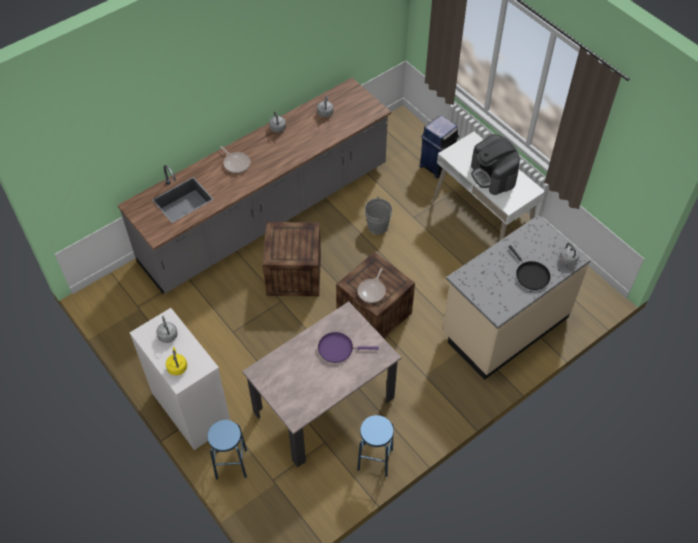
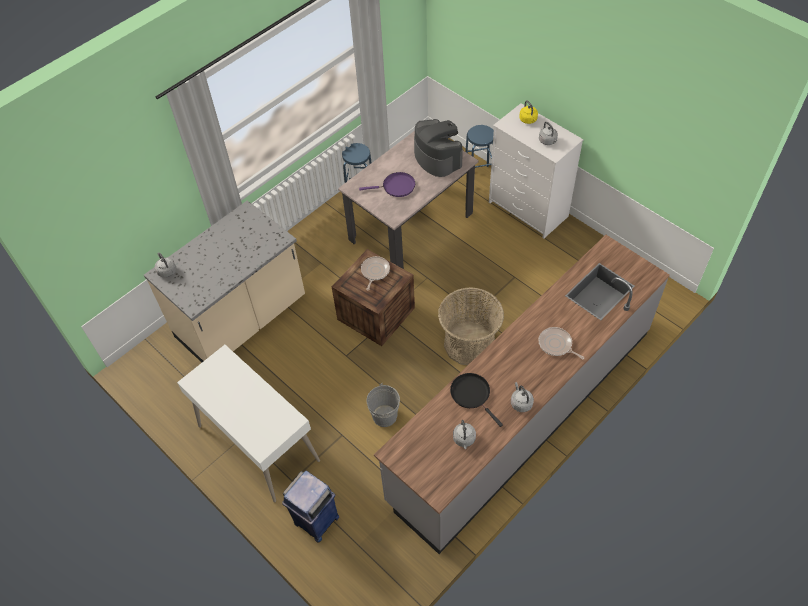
camera: 175 degrees right, 0 degrees up
crate [263,222,321,296] -> basket [438,287,504,365]
coffee machine [471,134,520,195] -> coffee machine moved to [414,119,463,177]
black frying pan [508,245,551,290] -> black frying pan moved to [450,373,503,427]

